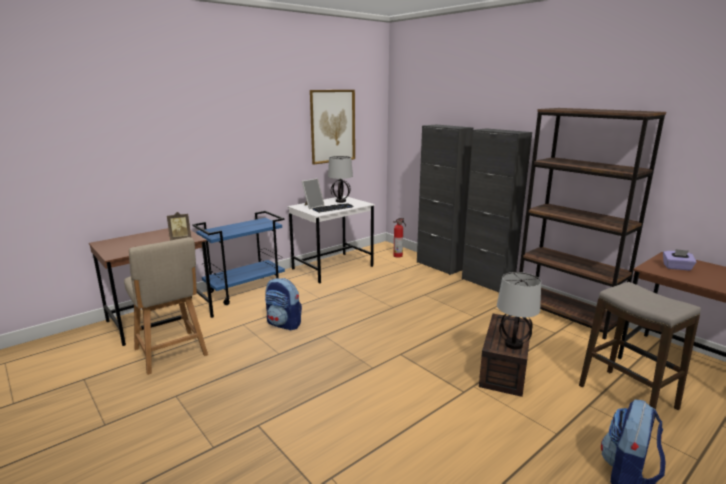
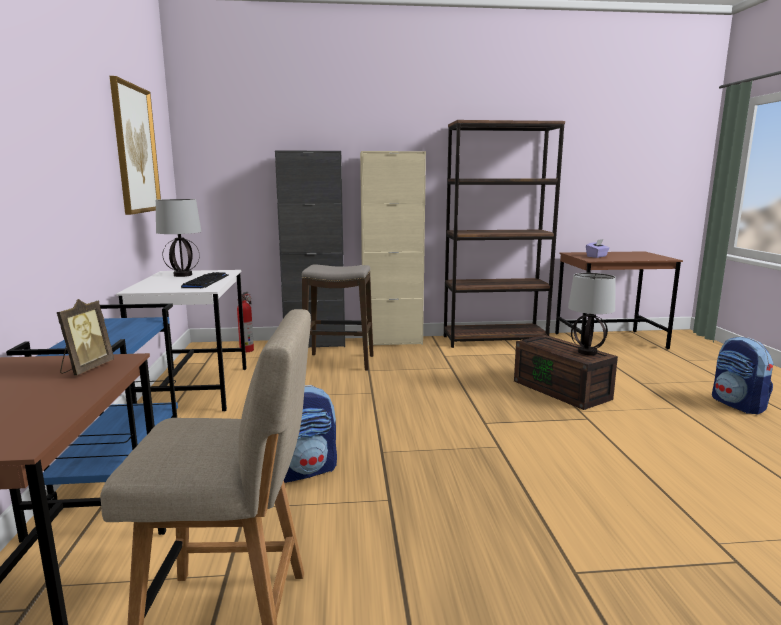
camera: 55 degrees left, 5 degrees down
picture frame [302,178,325,209] -> none
black cabinet [462,128,532,292] -> beige cabinet [360,151,426,345]
stool [579,282,701,410] -> stool moved to [302,264,374,371]

